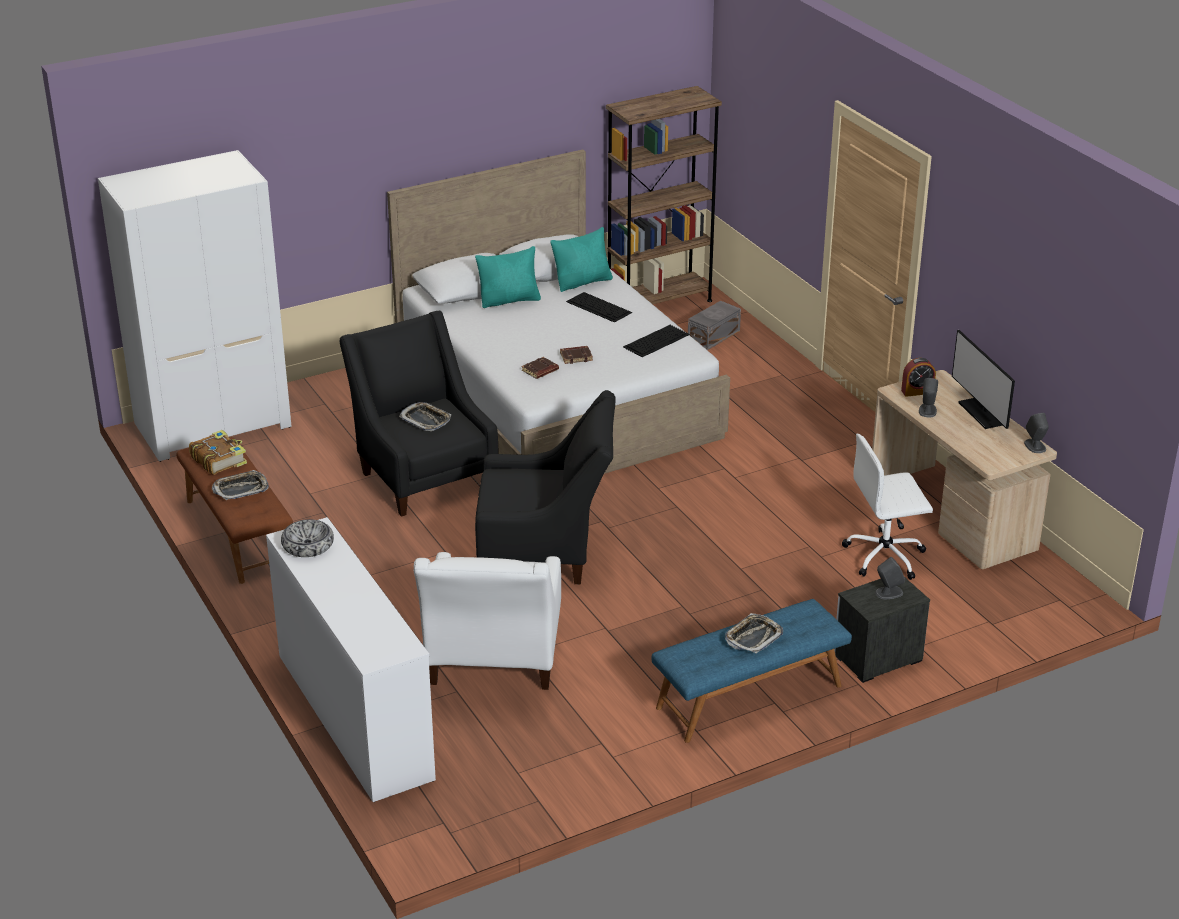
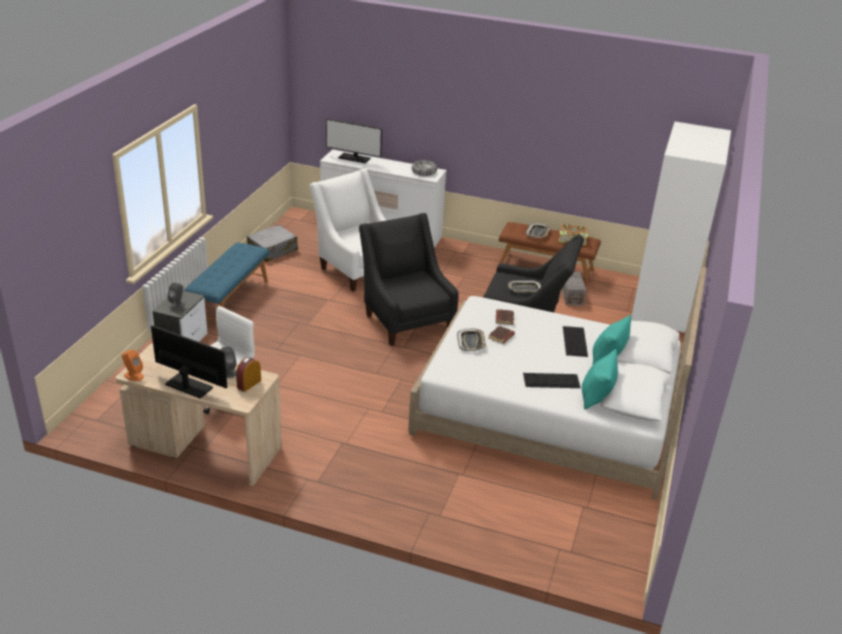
camera: 135 degrees right, 0 degrees up
black armchair [475,390,616,584] -> black armchair turned 105 degrees clockwise [359,213,459,346]
brown bookcase [606,86,722,304] -> none
keyboard [623,325,690,357] -> keyboard moved to [563,326,588,357]
grey storage box [688,301,741,350] -> grey storage box moved to [561,272,586,306]
tray [725,613,783,653] -> tray moved to [457,328,486,351]
grey speaker [1024,413,1049,453] -> orange speaker [122,350,144,382]
none -> grey suitcase [247,224,298,262]
none -> monitor [326,119,382,164]

